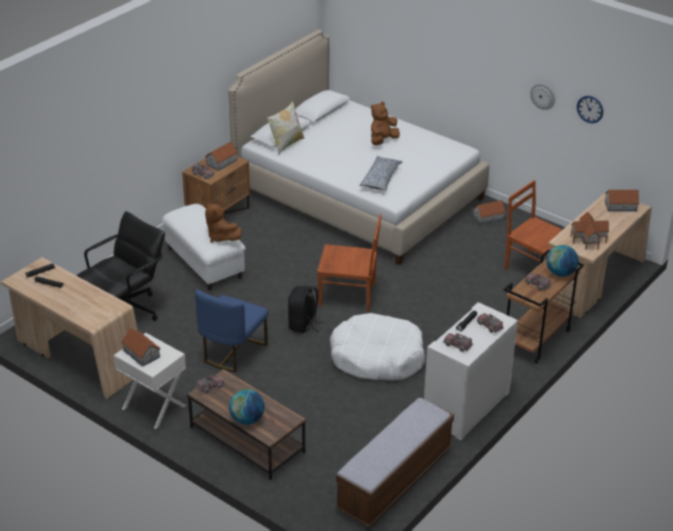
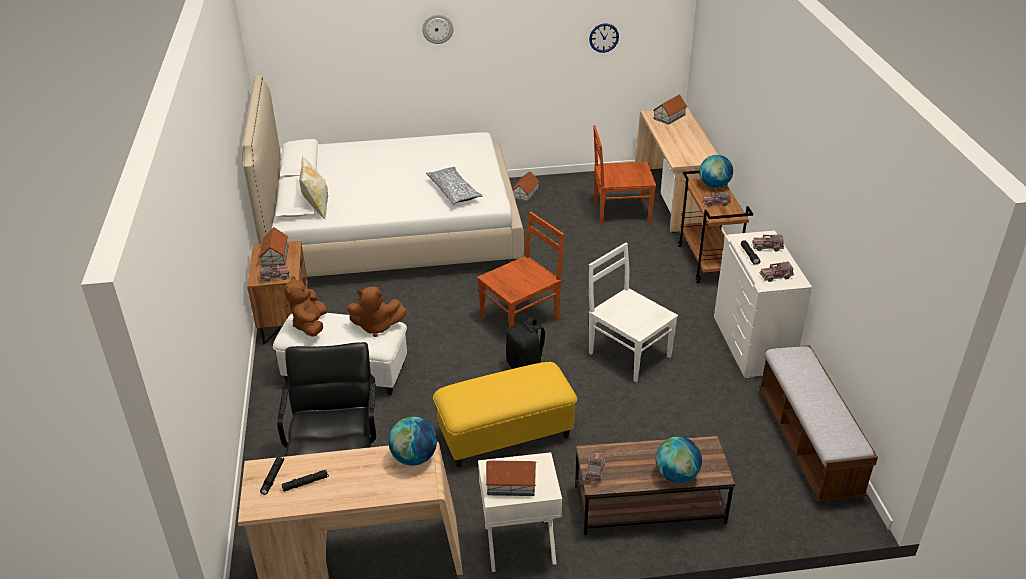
camera: 45 degrees left, 0 degrees up
blue chair [195,289,268,372] -> yellow ottoman [433,362,577,468]
white dog bed [330,313,425,381] -> white chair [589,243,678,382]
brown plush toy [371,102,400,145] -> brown plush toy moved to [284,276,327,337]
wall clock [530,83,555,110] -> wall clock moved to [422,14,453,44]
toy house [570,212,609,250] -> none
none -> globe [388,417,437,466]

